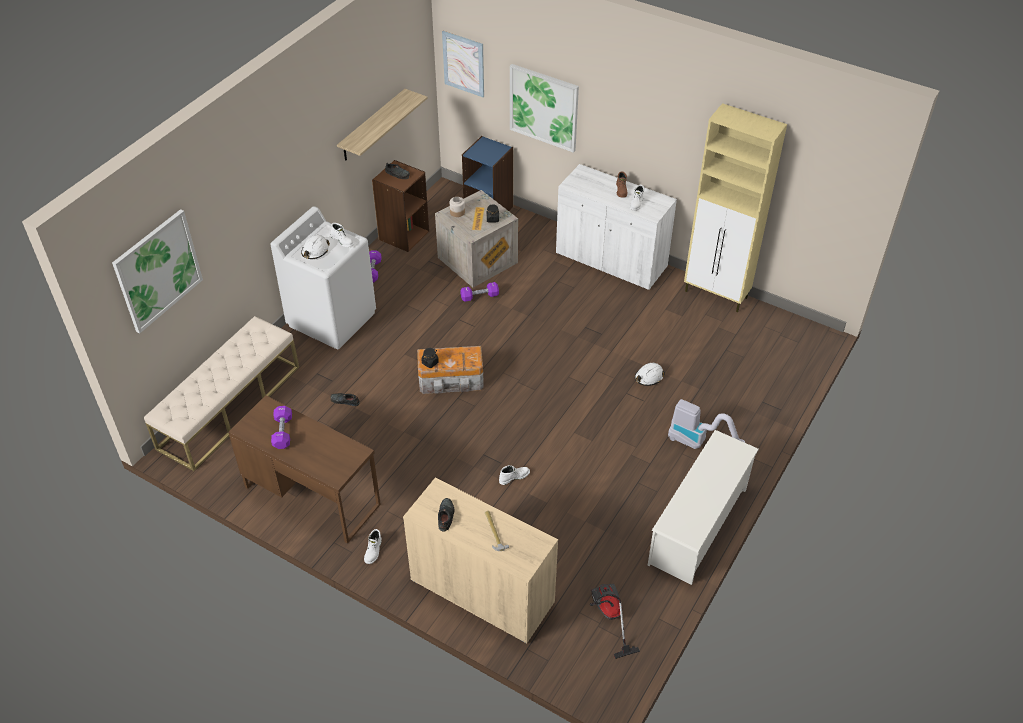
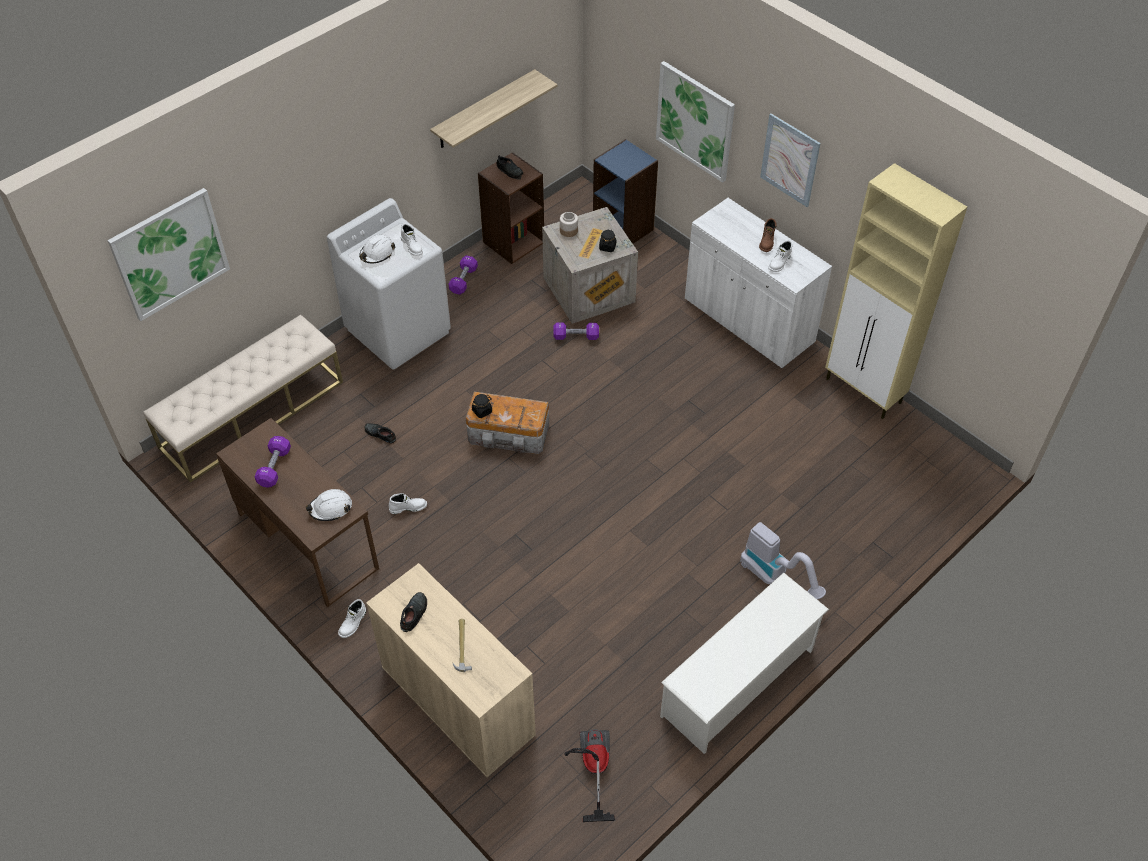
camera: 15 degrees right, 5 degrees up
picture [442,31,484,97] -> picture moved to [760,113,821,207]
white boot [499,465,530,485] -> white boot moved to [389,493,427,514]
white hard hat [635,363,665,386] -> white hard hat moved to [306,489,352,521]

